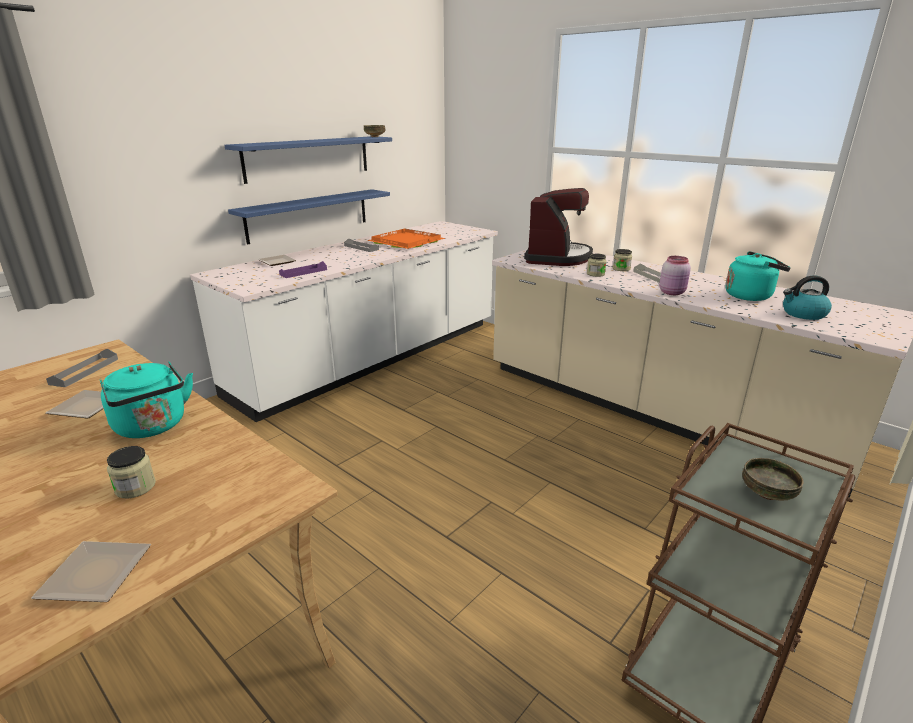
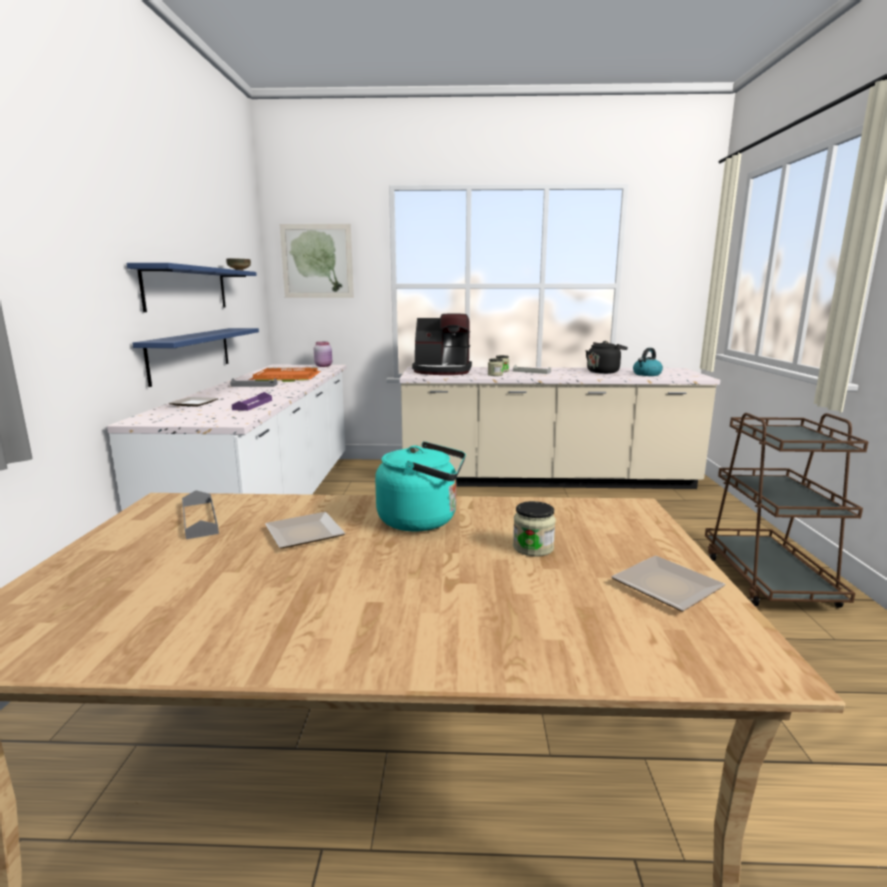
camera: 40 degrees left, 10 degrees down
coffee machine [524,188,593,266] -> coffee machine turned 120 degrees clockwise [412,313,472,375]
pink jar [659,256,691,295] -> pink jar moved to [314,342,332,367]
turquoise kettle [725,251,791,301] -> black kettle [586,341,628,374]
bowl [742,458,804,501] -> none
none -> picture [280,224,354,298]

